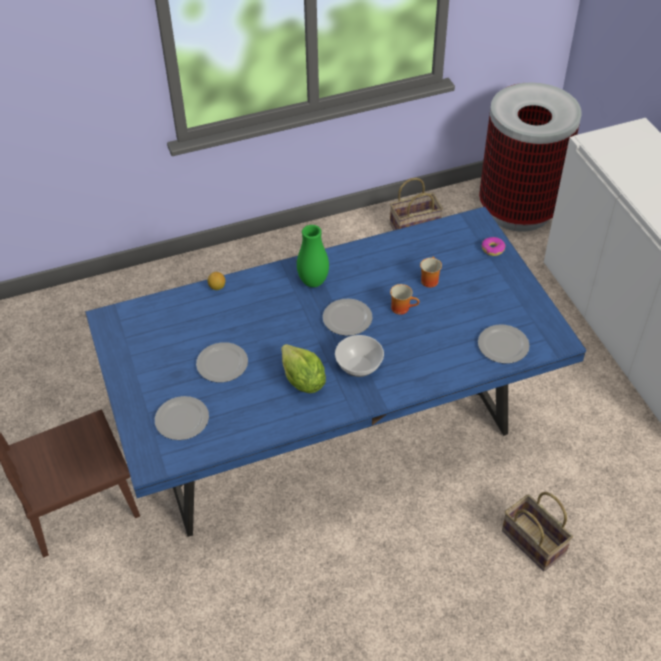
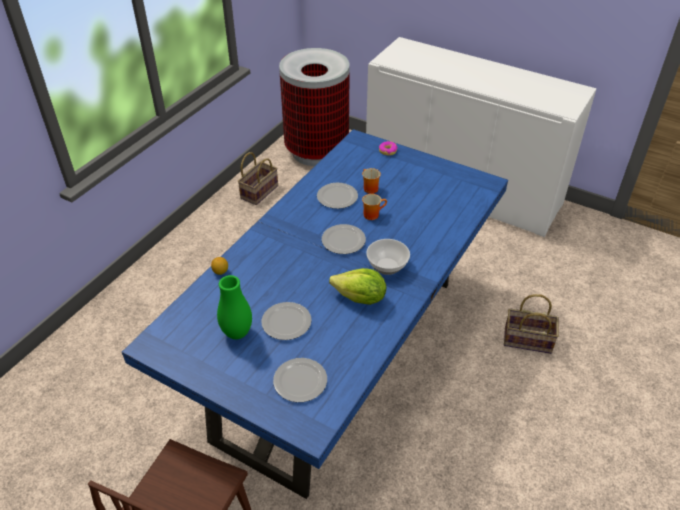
camera: 40 degrees left, 5 degrees down
green vase [297,225,329,287] -> green vase moved to [217,275,252,339]
plate [478,325,530,364] -> plate moved to [317,183,358,209]

